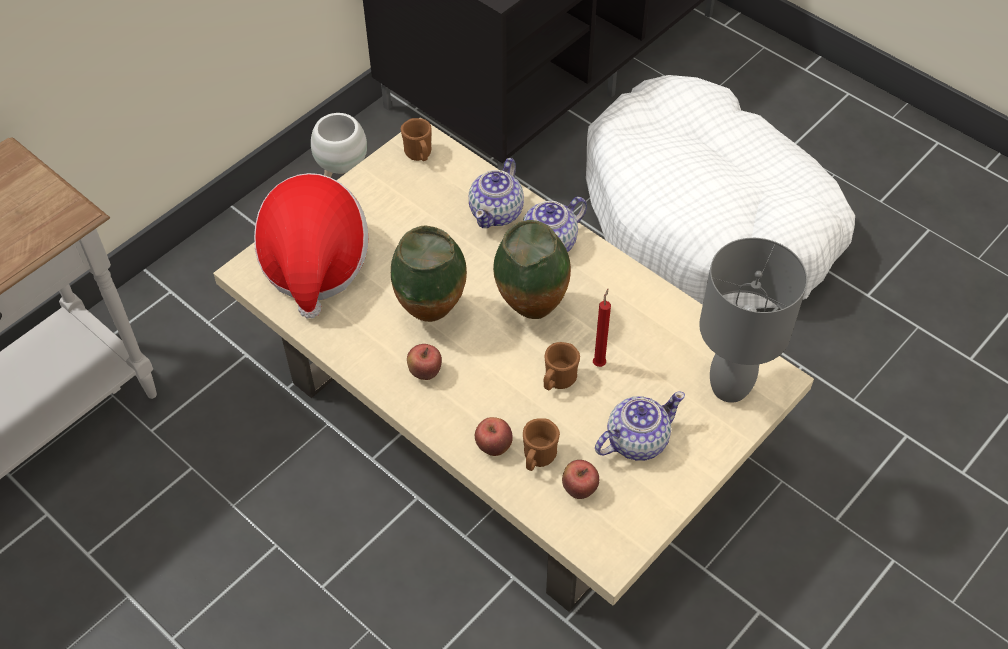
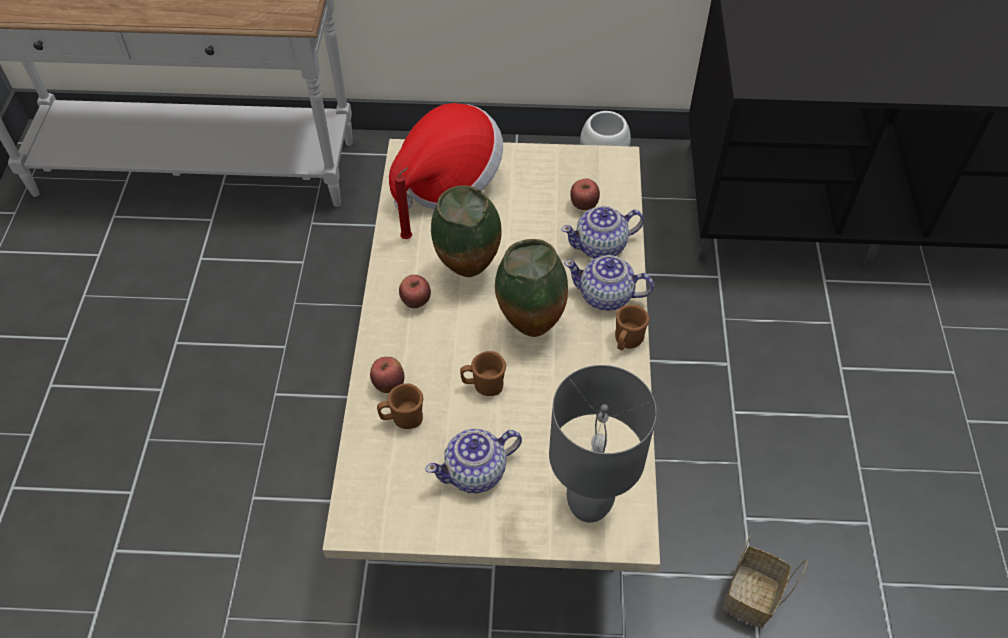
camera: 50 degrees right, 0 degrees up
brown mug [401,118,432,161] -> brown mug moved to [615,305,650,350]
apple [562,460,599,499] -> apple moved to [570,178,600,210]
white dog bed [586,75,855,309] -> none
red candle [593,289,611,367] -> red candle moved to [395,167,412,239]
teapot [595,391,685,461] -> teapot turned 135 degrees clockwise [425,429,522,493]
none -> basket [723,534,807,628]

